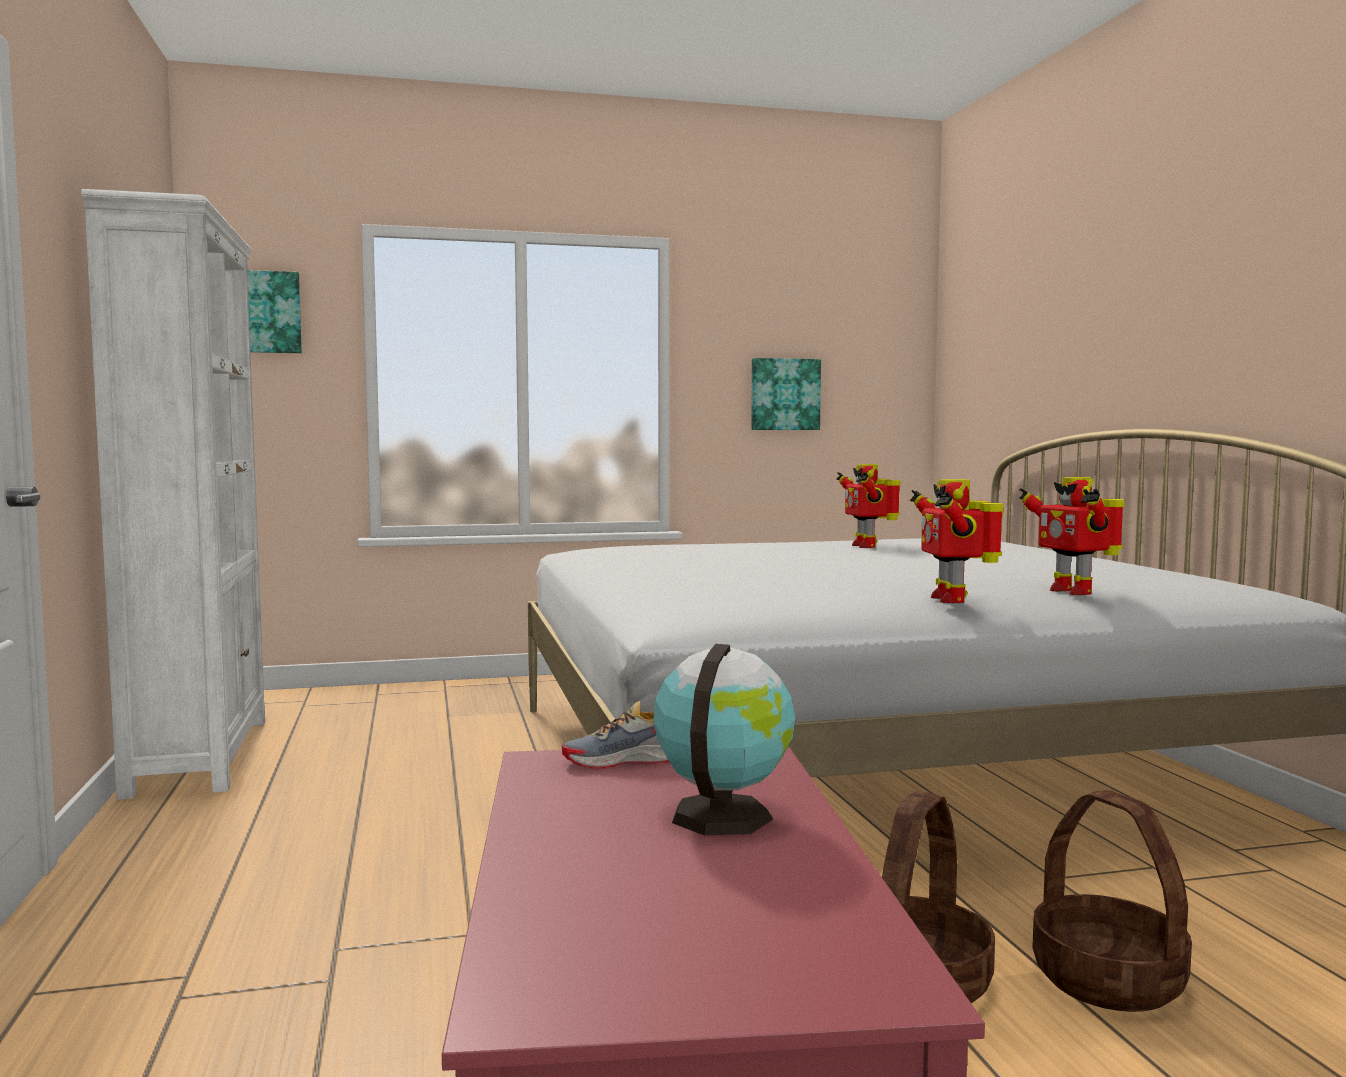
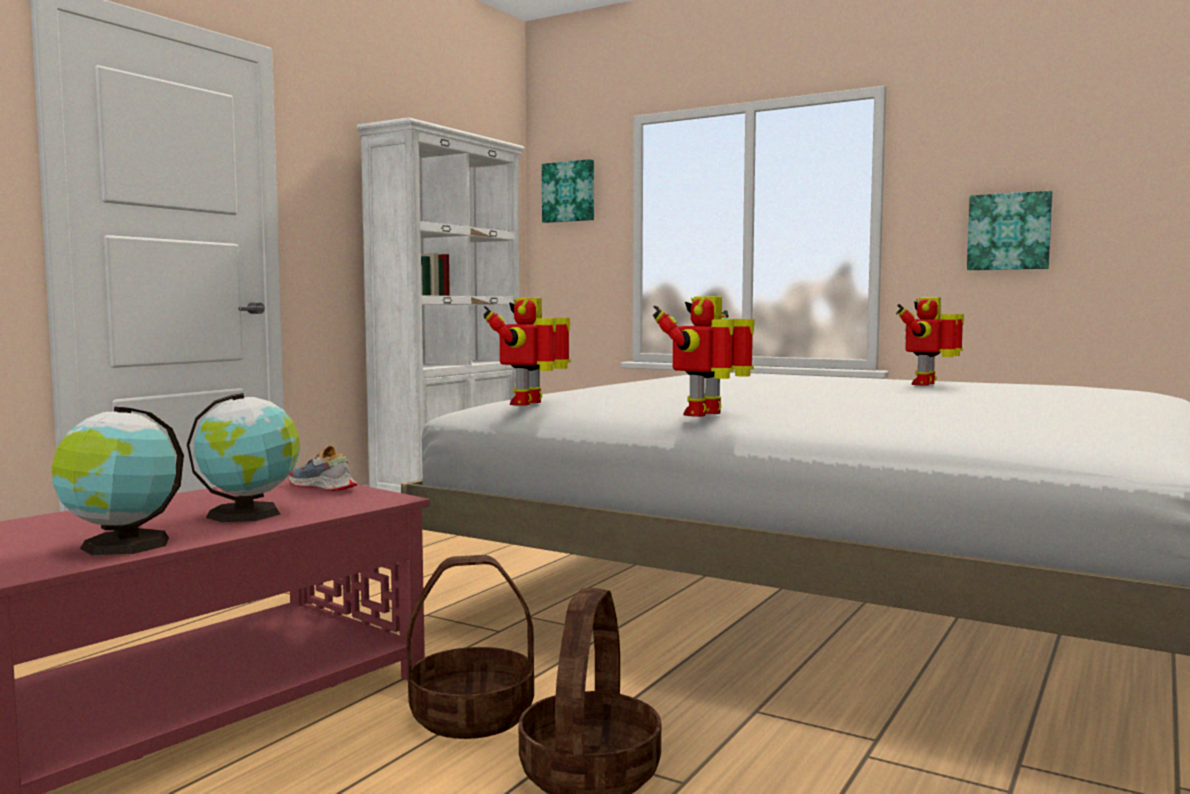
camera: 45 degrees right, 0 degrees up
toy robot [1020,477,1124,595] -> toy robot moved to [483,298,570,406]
none -> globe [52,406,184,555]

